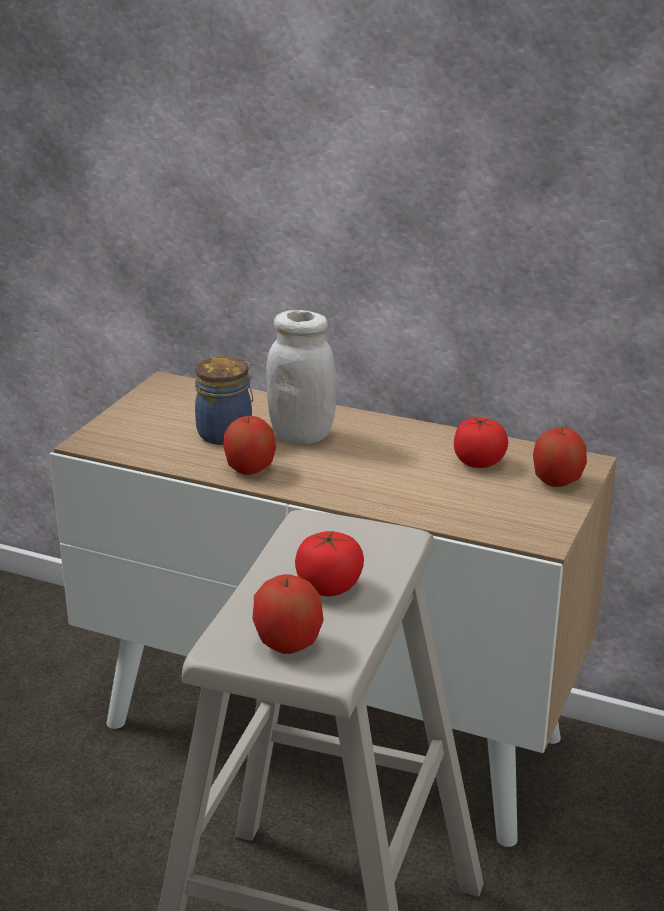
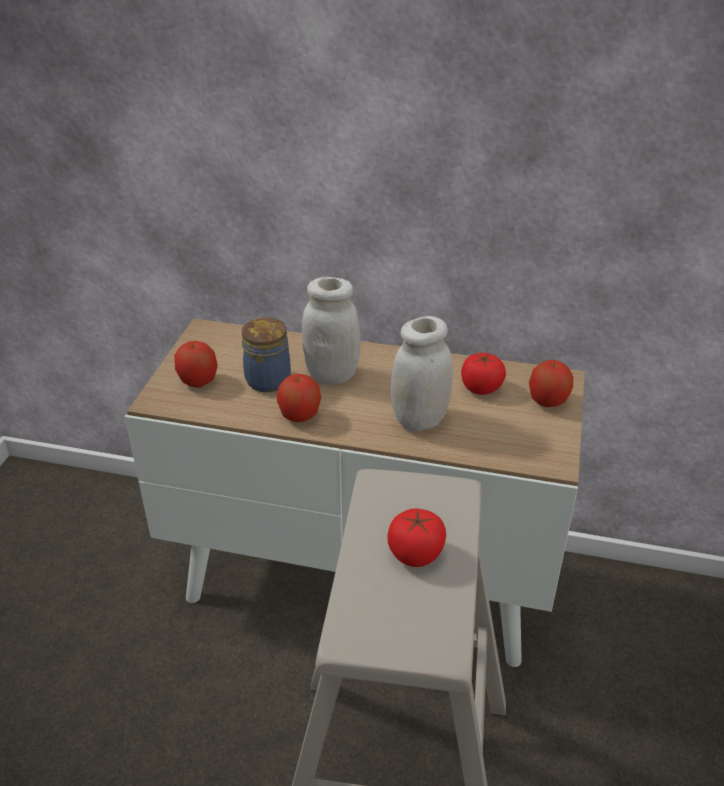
camera: 10 degrees left, 10 degrees up
apple [252,574,324,654] -> apple moved to [174,341,218,388]
none -> white jar [391,316,453,431]

